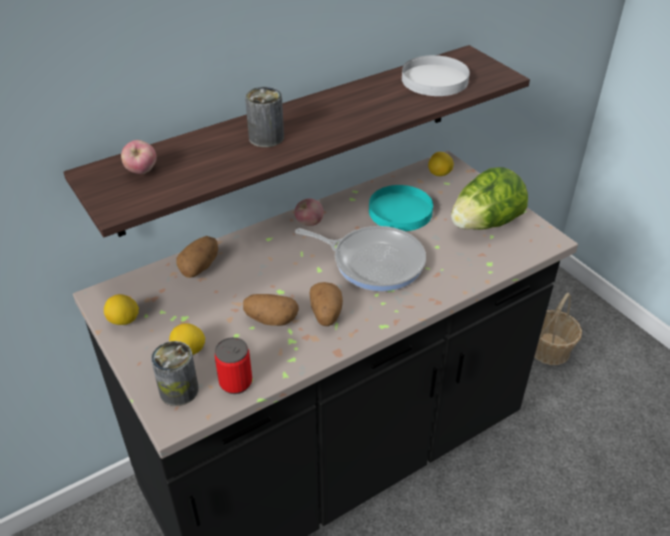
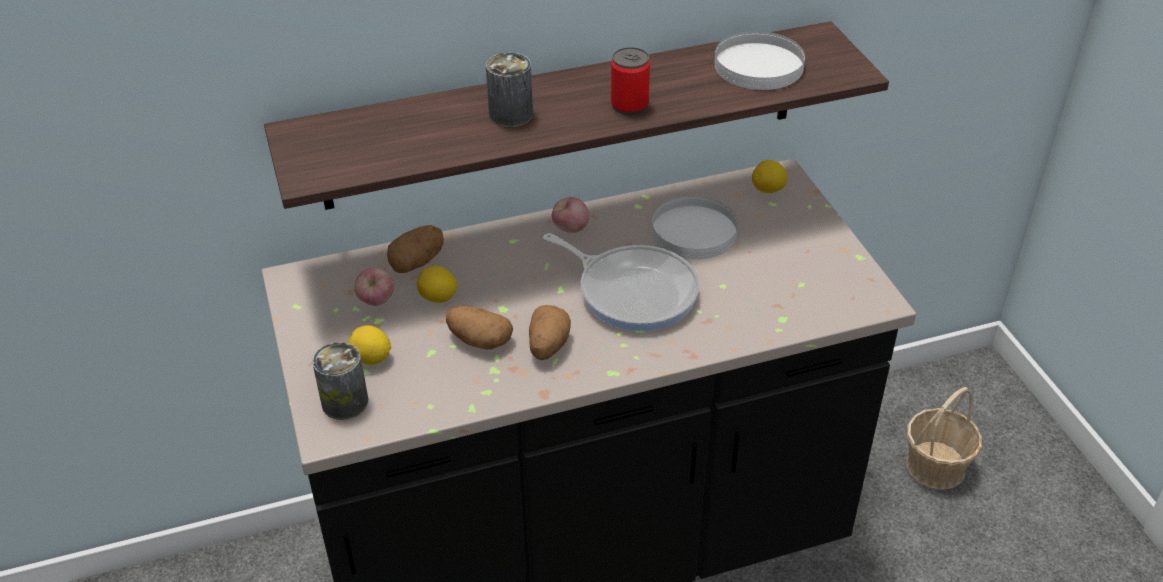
camera: 15 degrees right, 0 degrees up
lemon [104,294,139,325] -> lemon moved to [417,265,458,303]
apple [121,140,157,174] -> apple moved to [355,267,394,306]
can [215,337,252,394] -> can moved to [611,47,650,115]
turquoise plate [369,185,433,231] -> white plate [652,196,738,259]
lettuce [451,167,528,230] -> none

